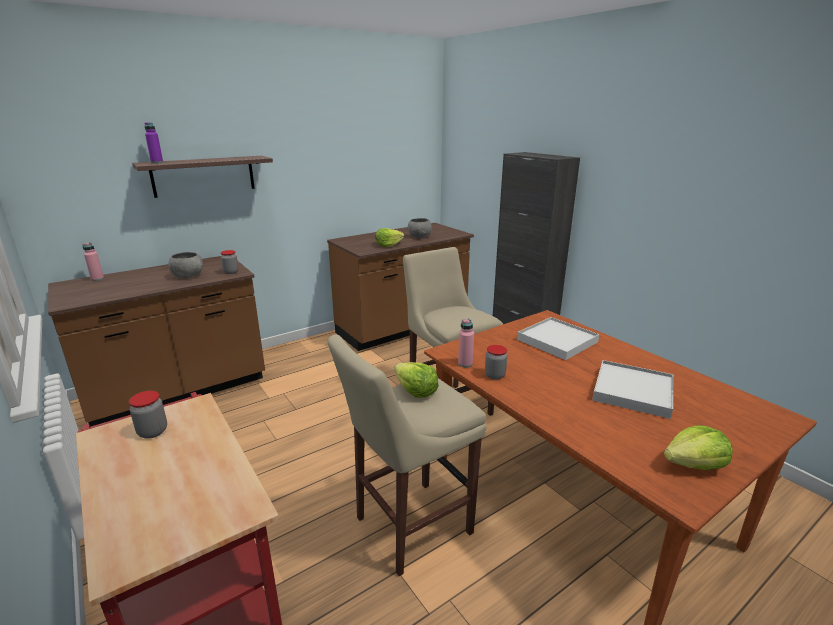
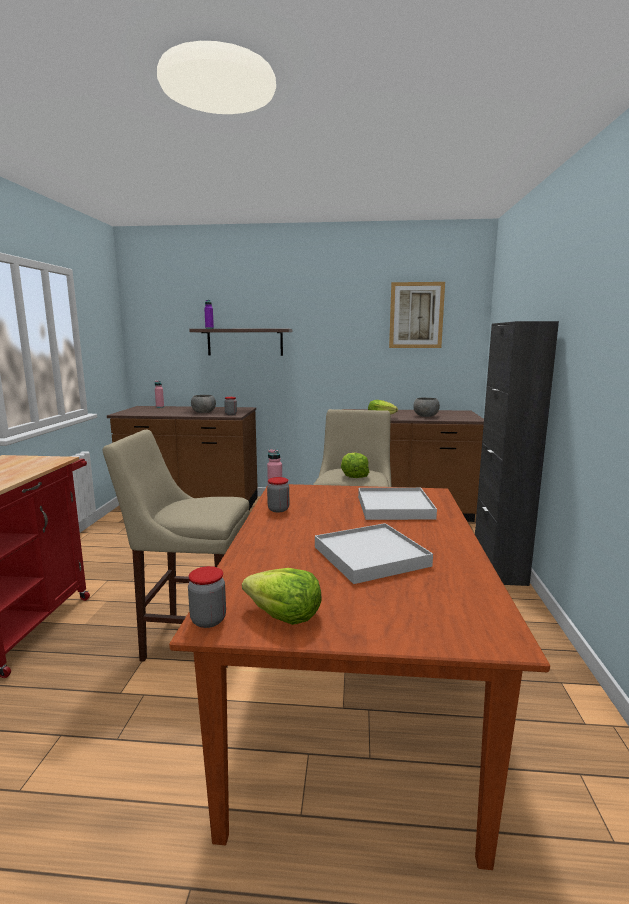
camera: 40 degrees right, 10 degrees down
jar [129,391,167,439] -> jar moved to [188,566,226,628]
lettuce [394,362,439,398] -> lettuce moved to [341,452,369,478]
none -> picture [389,282,445,348]

